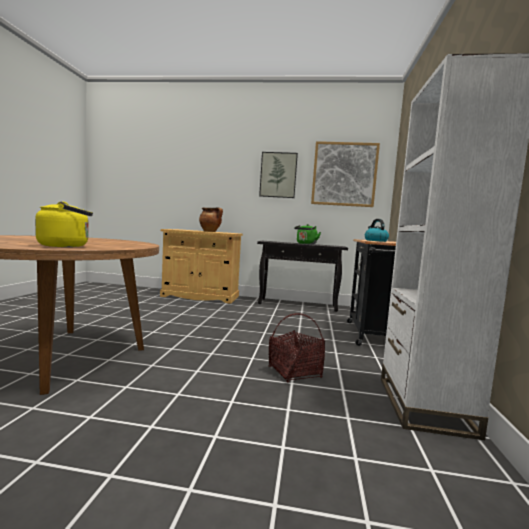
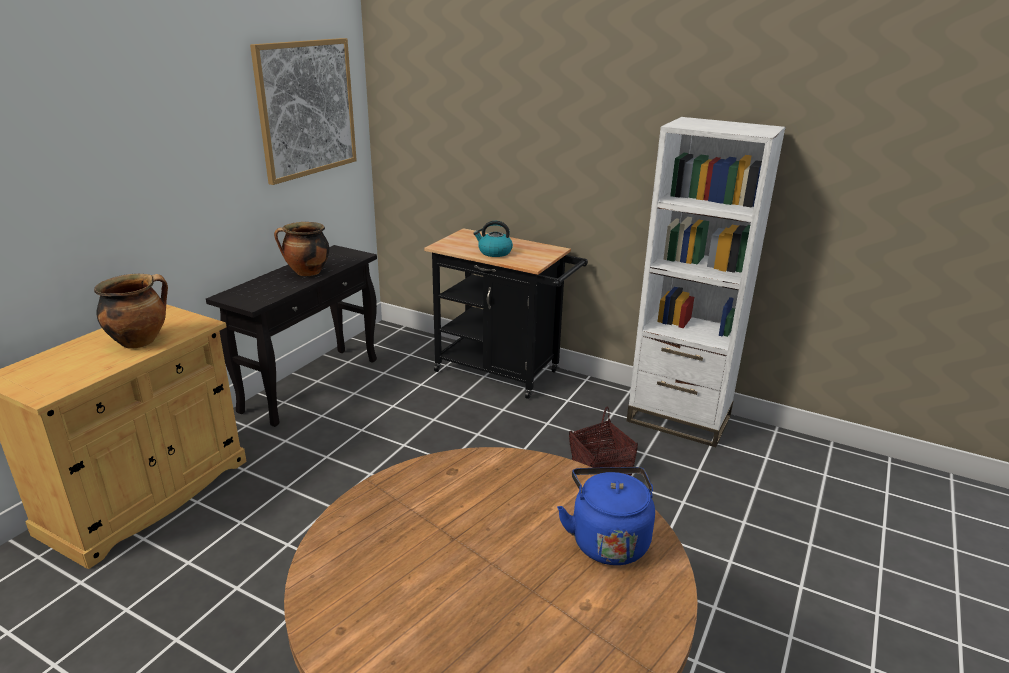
camera: 70 degrees left, 20 degrees up
yellow kettle [35,201,93,247] -> blue kettle [557,467,655,565]
picture [259,152,298,198] -> none
green kettle [294,224,321,245] -> cooking pot [274,222,329,276]

